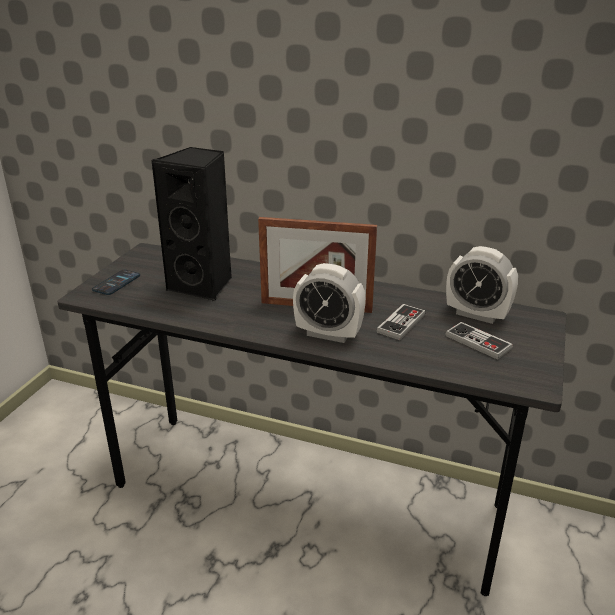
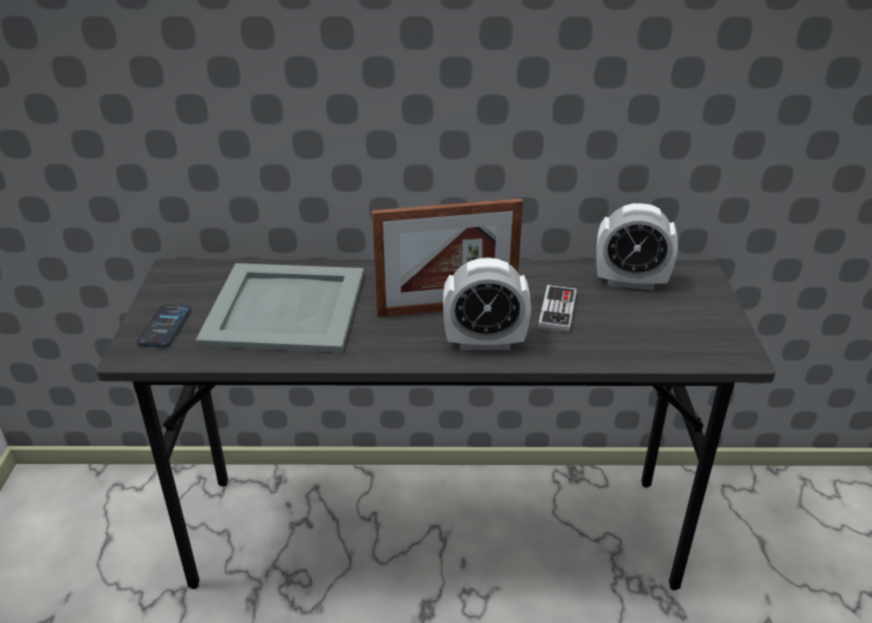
camera: 20 degrees left, 5 degrees up
black speaker [151,147,232,301] -> grey tray [196,263,364,353]
game controller [445,322,513,360] -> none

